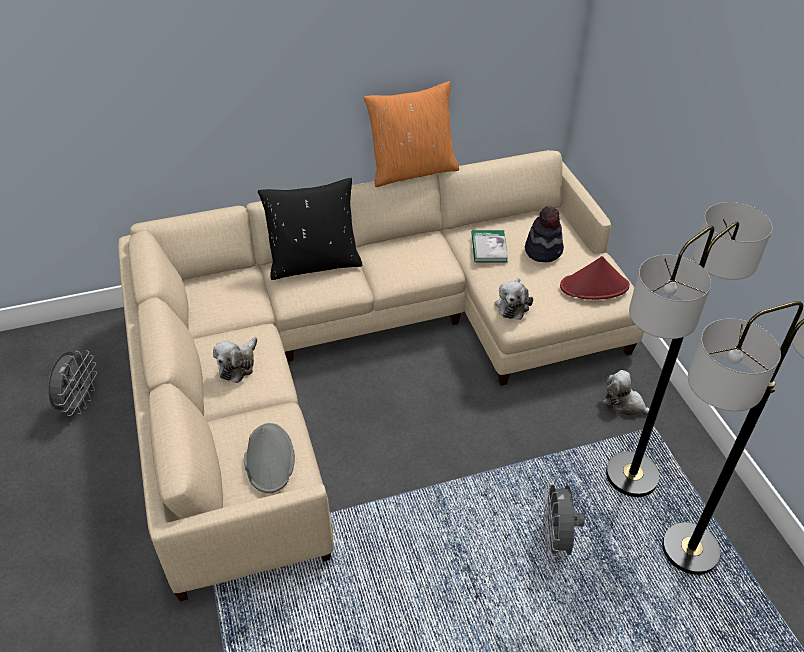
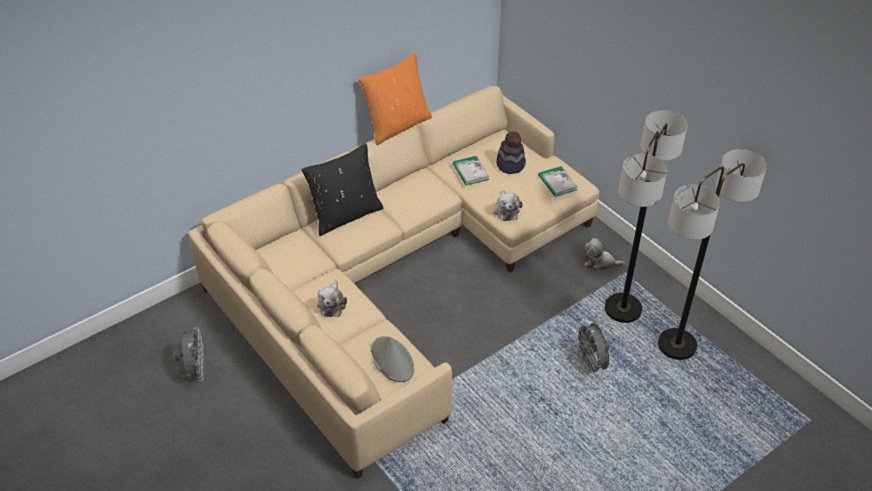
camera: 20 degrees left, 0 degrees up
red hat [560,256,630,300] -> book [538,166,578,197]

